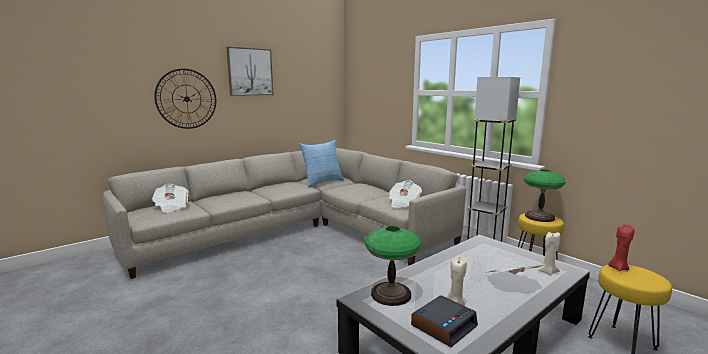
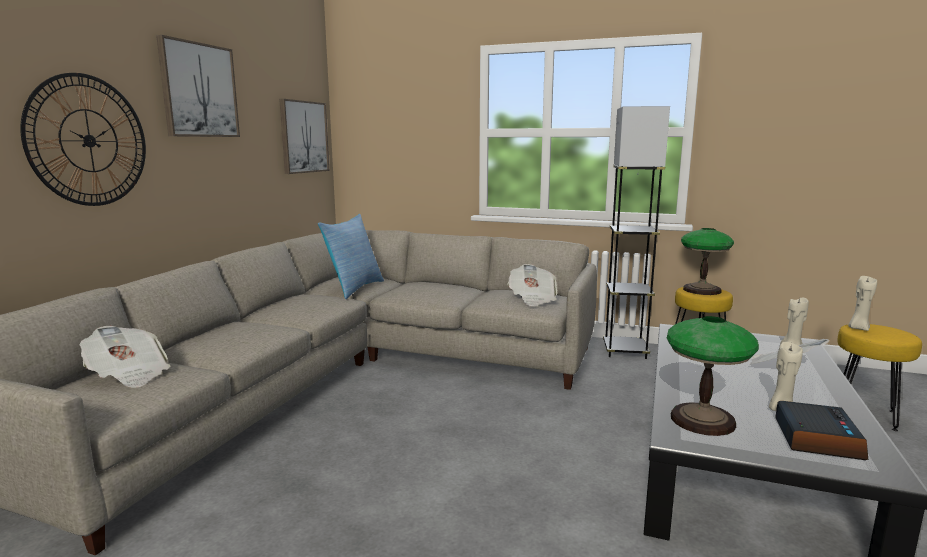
camera: 30 degrees left, 0 degrees up
red candle [608,224,635,271] -> beige candle [848,276,877,331]
none -> picture [279,99,329,174]

